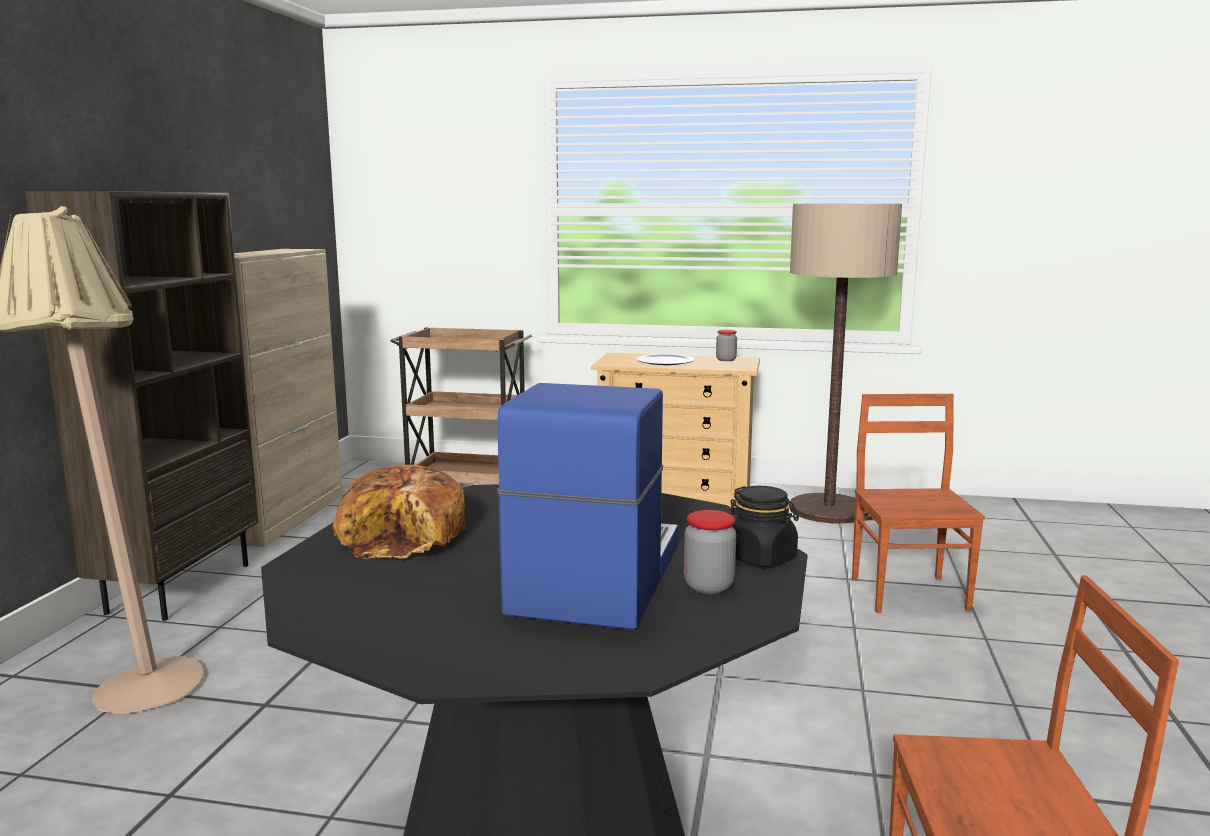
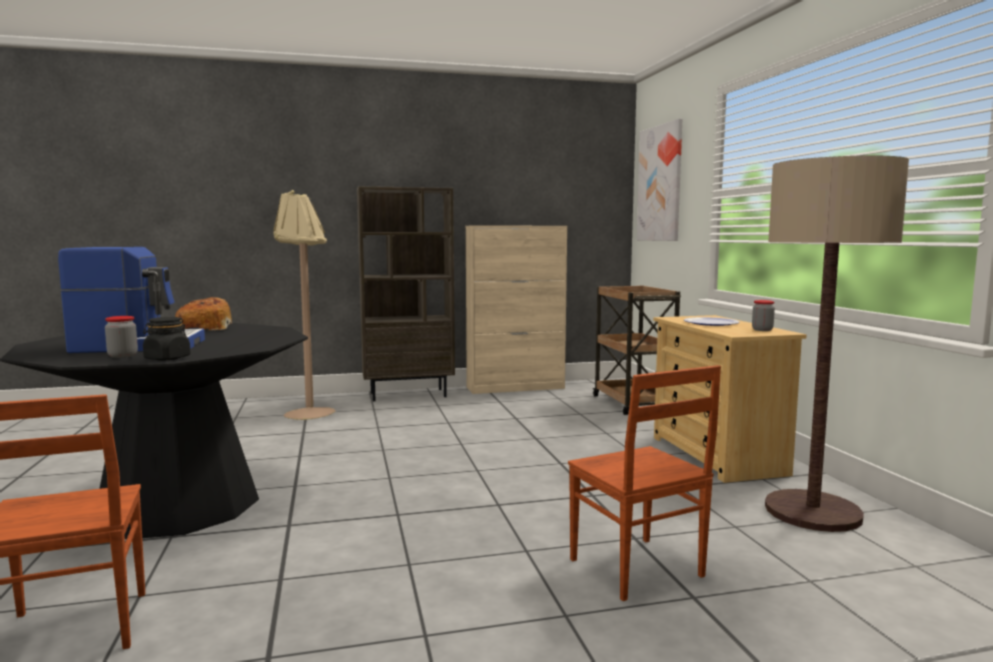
camera: 65 degrees right, 5 degrees down
brown chair [852,394,985,613] -> brown chair turned 90 degrees clockwise [568,365,721,601]
none -> picture [637,119,683,241]

